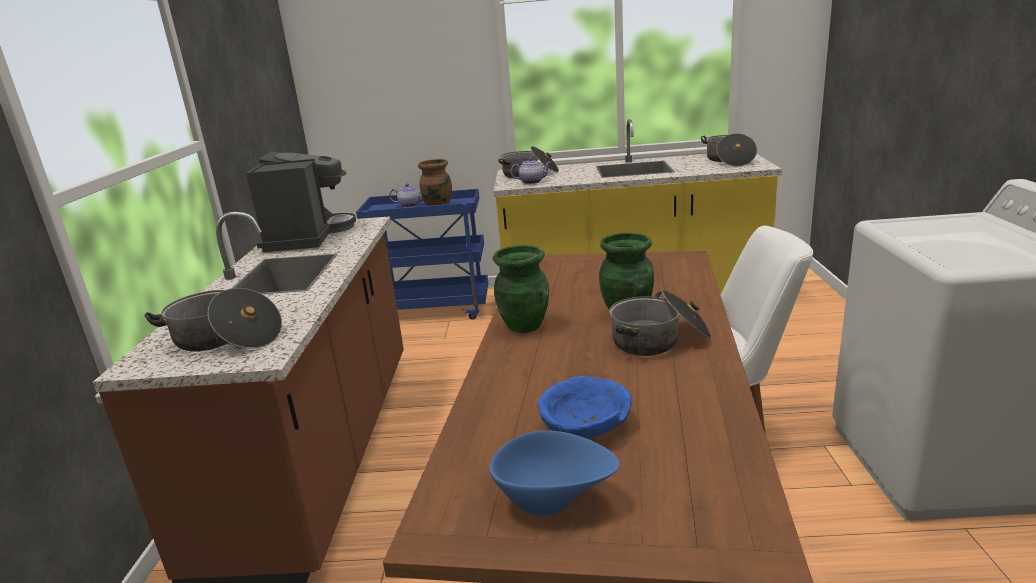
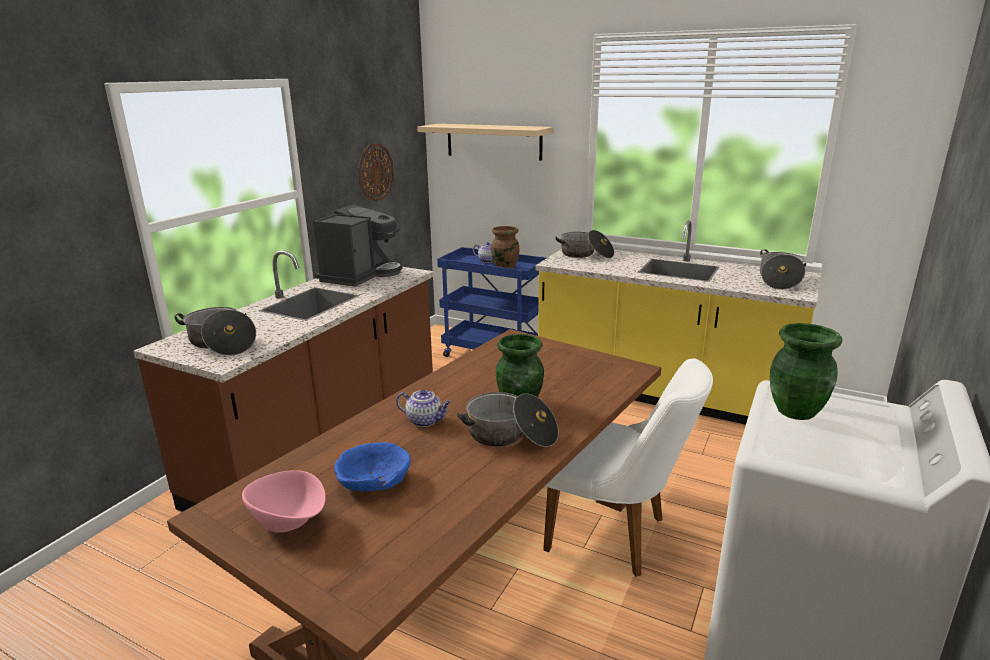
camera: 25 degrees right, 0 degrees up
blue bowl [489,430,620,516] -> pink bowl [242,470,326,533]
green vase [493,245,549,333] -> green vase moved to [770,323,842,420]
teapot [510,158,551,184] -> teapot moved to [396,389,451,427]
none -> wall clock [358,143,394,201]
none -> beige shelf [417,124,554,161]

